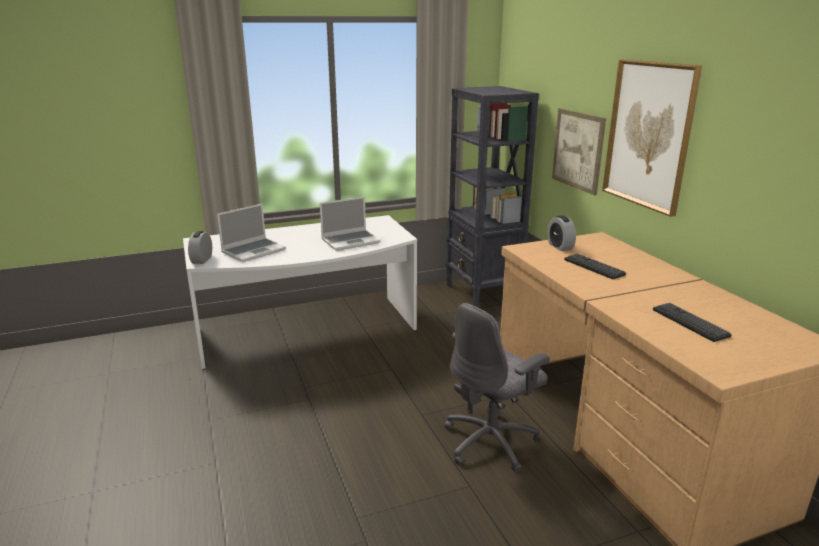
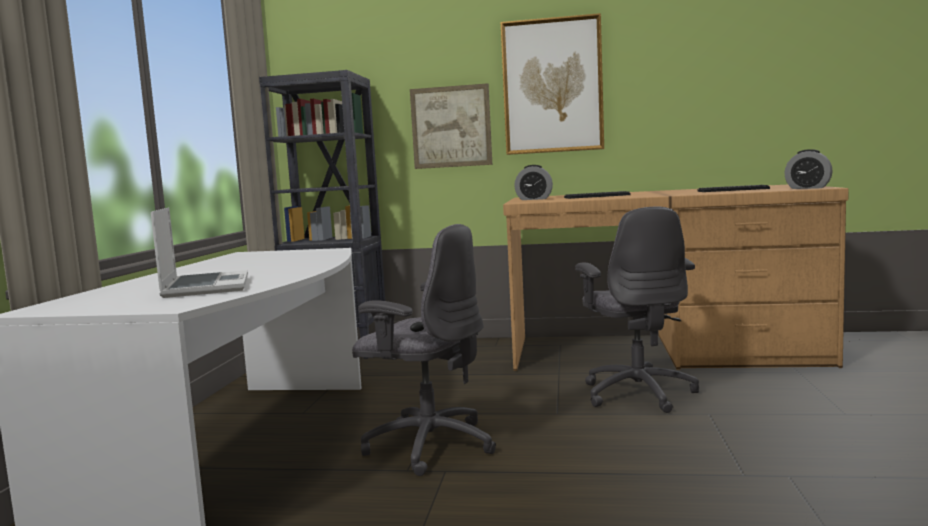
camera: 60 degrees left, 15 degrees down
alarm clock [188,231,212,264] -> alarm clock moved to [784,149,833,189]
laptop [320,197,380,251] -> none
none -> grey office chair [352,224,496,476]

